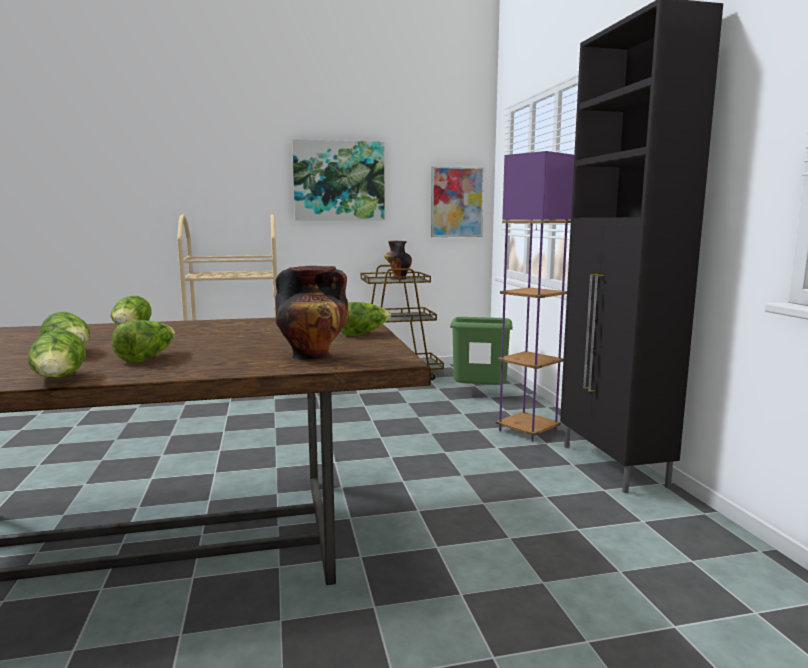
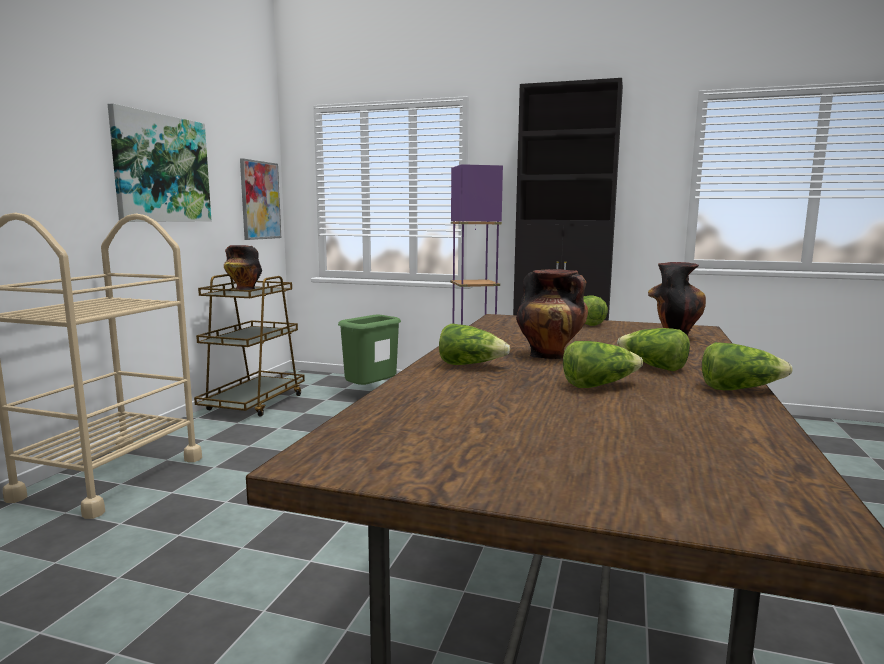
camera: 60 degrees left, 0 degrees up
none -> vase [516,269,588,359]

